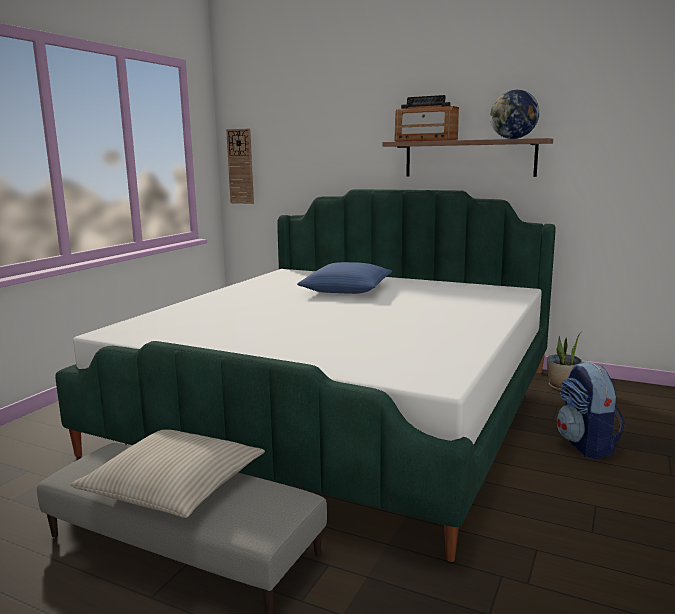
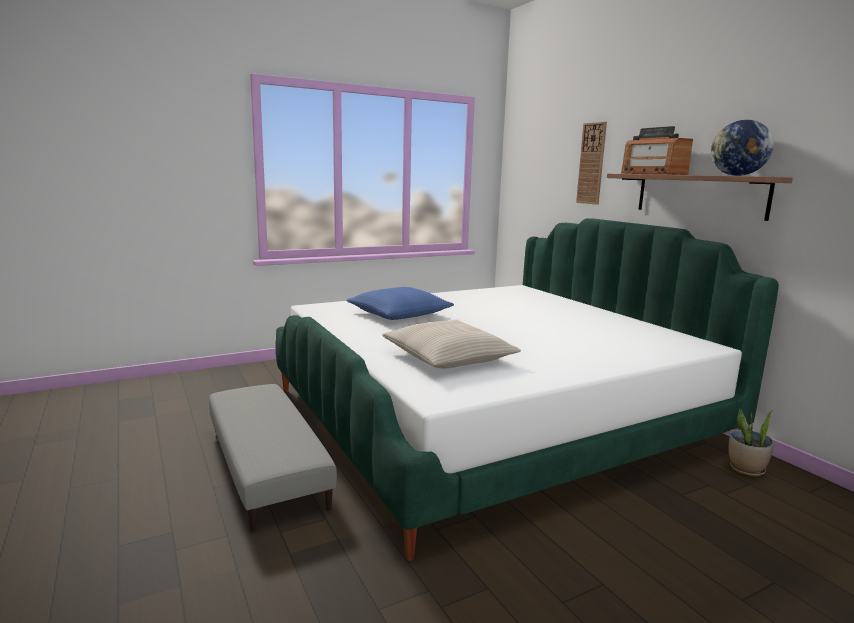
camera: 35 degrees right, 0 degrees up
beige pillow [70,429,265,518] -> beige pillow moved to [382,320,521,369]
wall clock [226,129,254,204] -> wall clock moved to [576,122,607,205]
blue pillow [297,262,392,294] -> blue pillow moved to [347,287,454,320]
backpack [557,362,625,459] -> none

